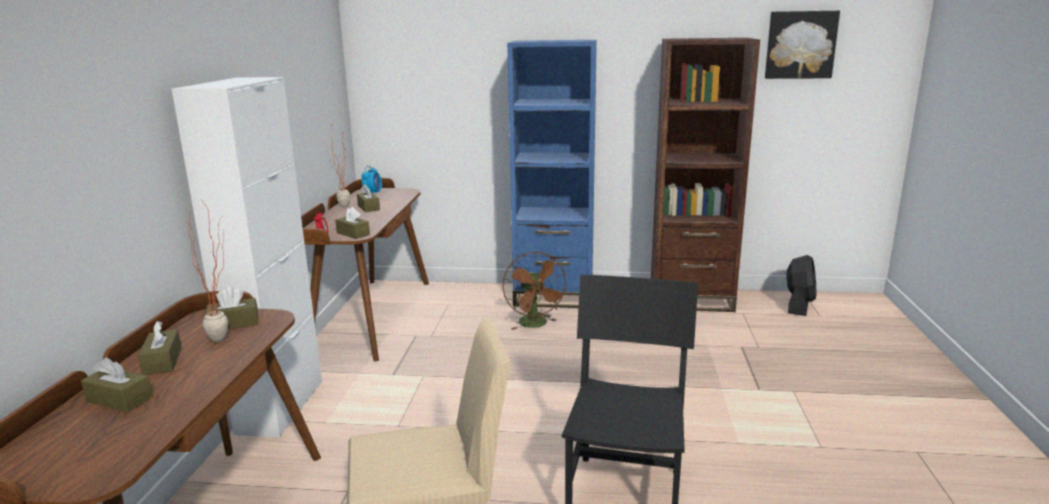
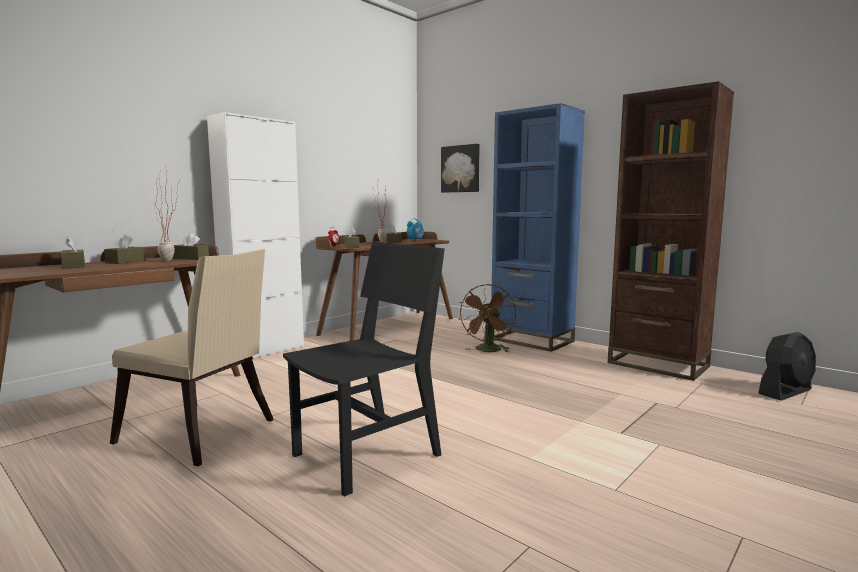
camera: 35 degrees right, 10 degrees down
picture [765,11,840,79] -> picture moved to [441,144,480,193]

